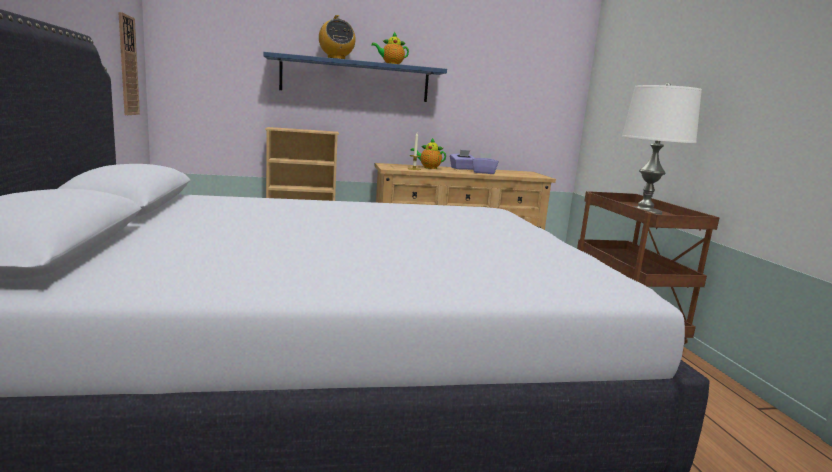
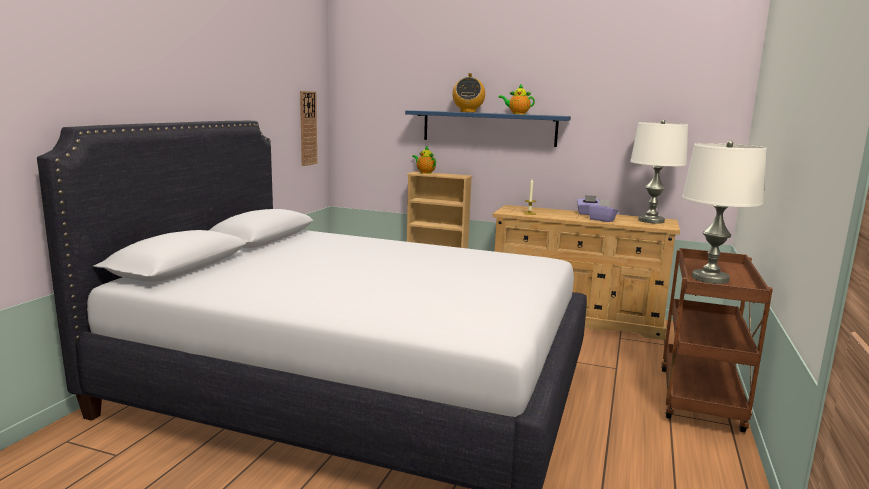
camera: 30 degrees right, 0 degrees up
teapot [411,138,446,169] -> teapot moved to [412,146,436,174]
none -> white table lamp [630,120,688,224]

